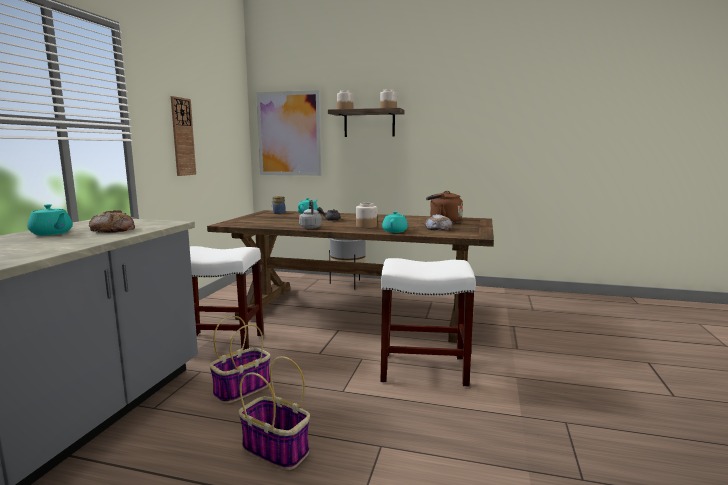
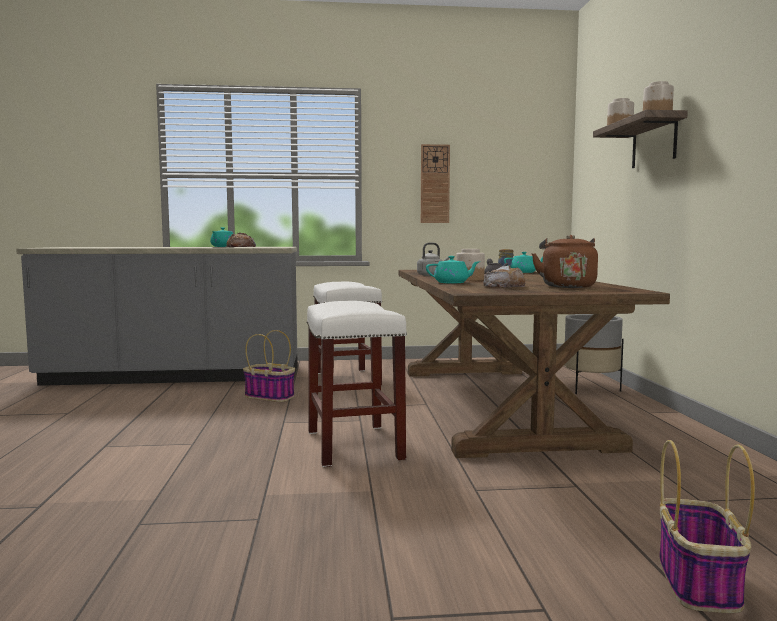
camera: 70 degrees right, 5 degrees down
basket [239,356,310,470] -> basket moved to [659,440,755,613]
picture [256,90,322,176] -> none

